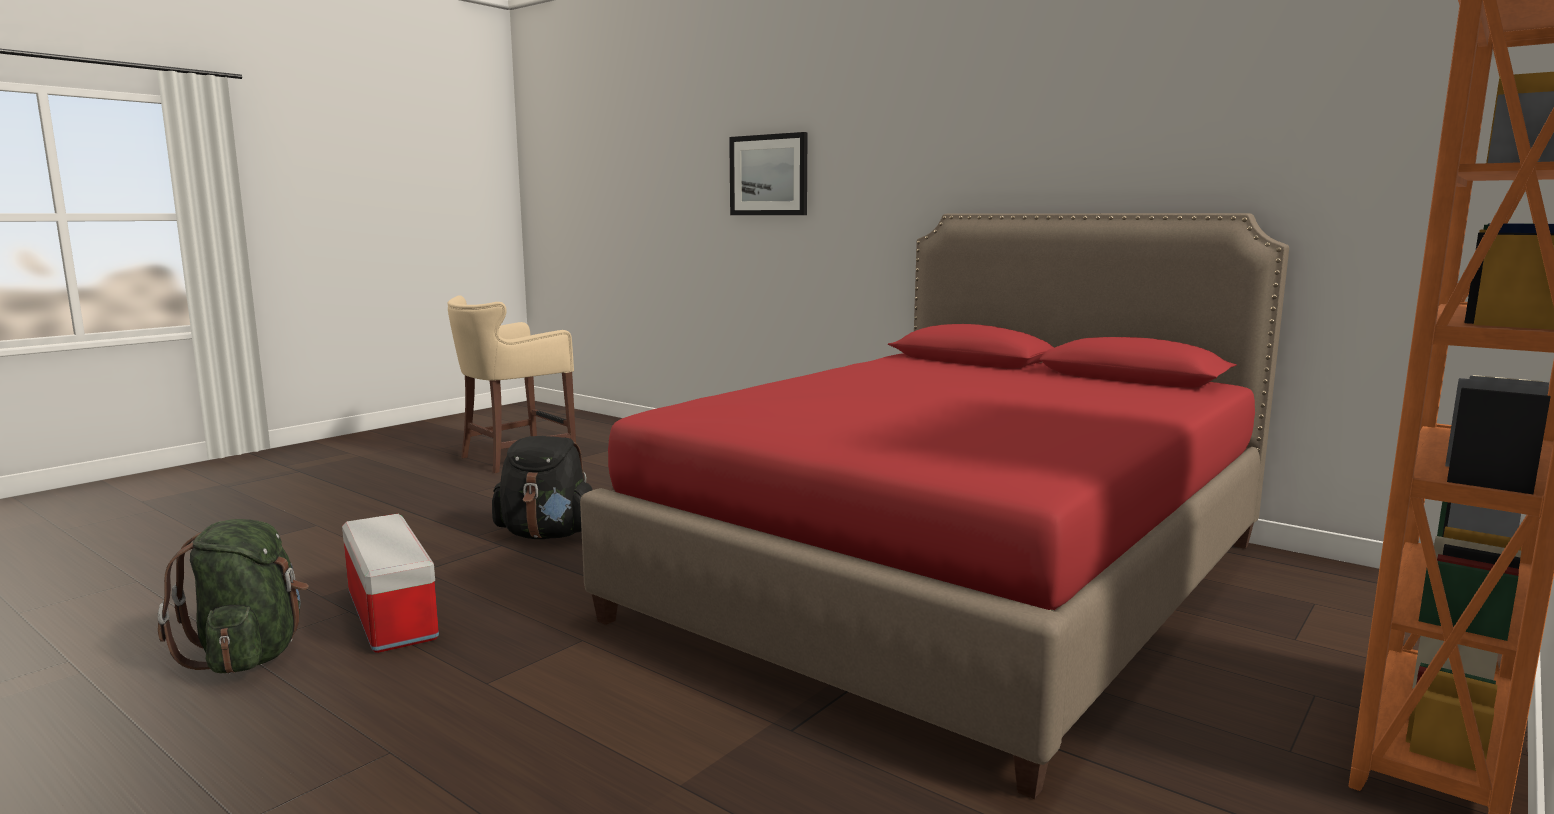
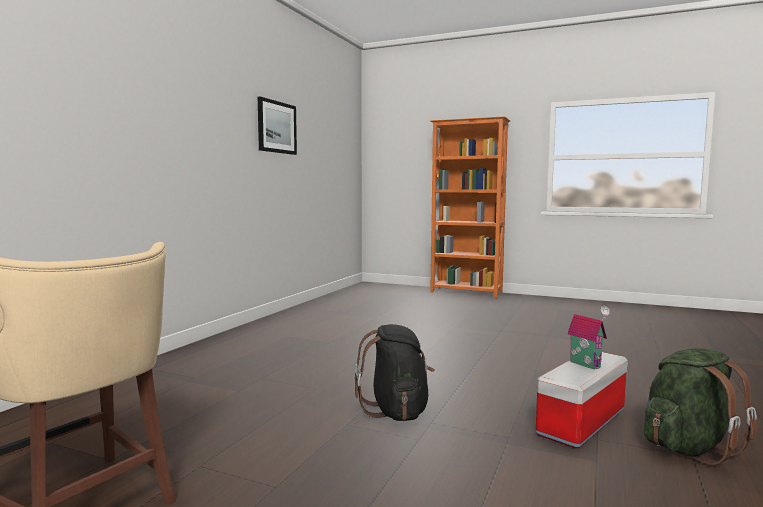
camera: 105 degrees left, 5 degrees down
red bed [580,213,1289,799] -> none
picture [729,132,808,215] -> picture moved to [258,97,297,155]
none -> toy house [567,306,610,369]

